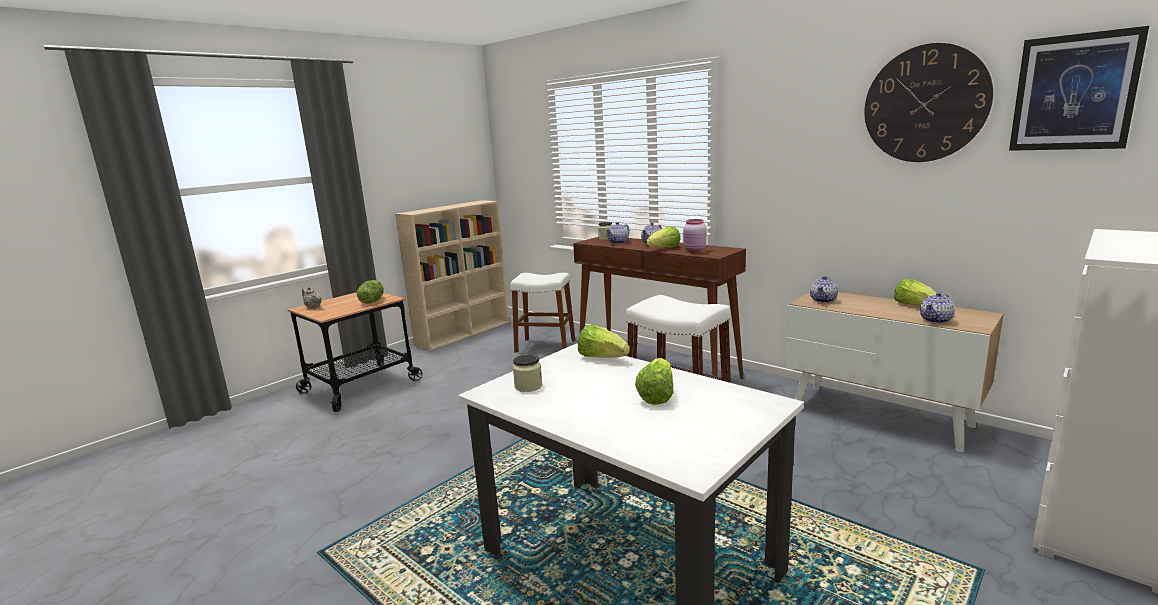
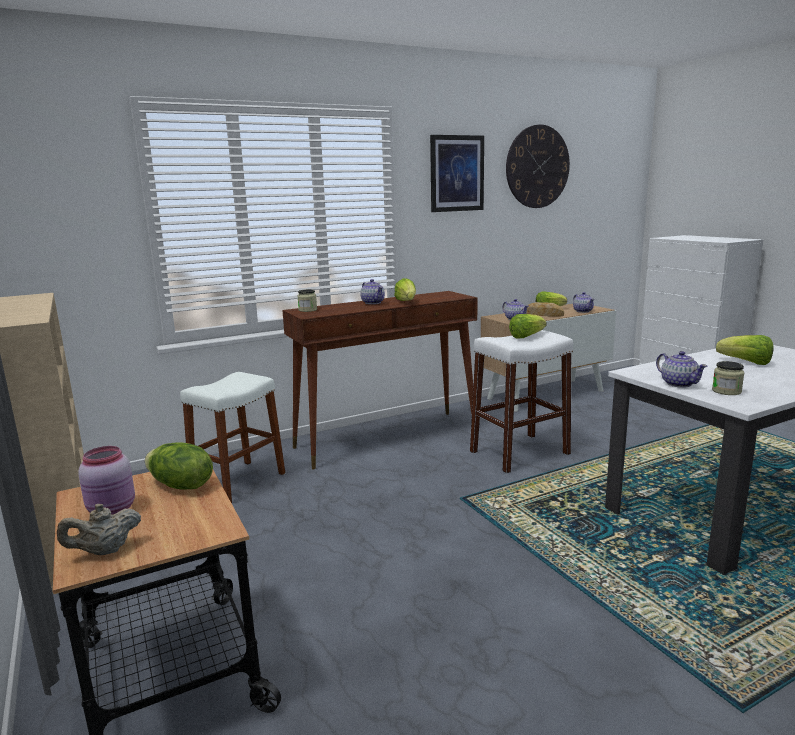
camera: 70 degrees left, 0 degrees up
lettuce [578,325,630,358] -> lettuce moved to [509,314,547,338]
teapot [606,222,630,244] -> teapot moved to [656,351,708,388]
pink jar [683,219,707,252] -> pink jar moved to [79,446,135,515]
picture [1009,26,1149,151] -> picture moved to [430,135,484,212]
none -> bread [526,302,564,317]

